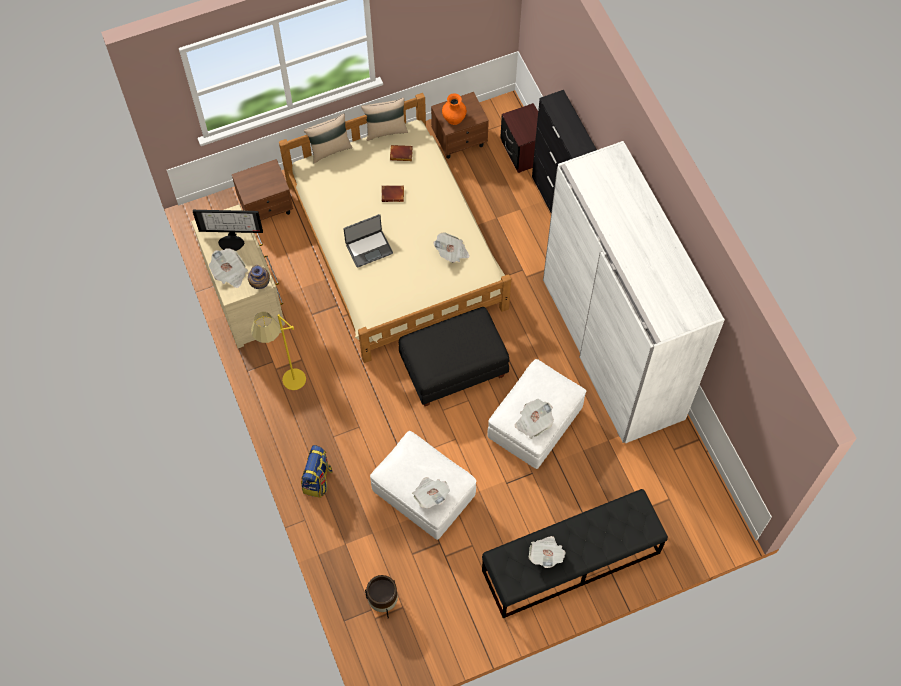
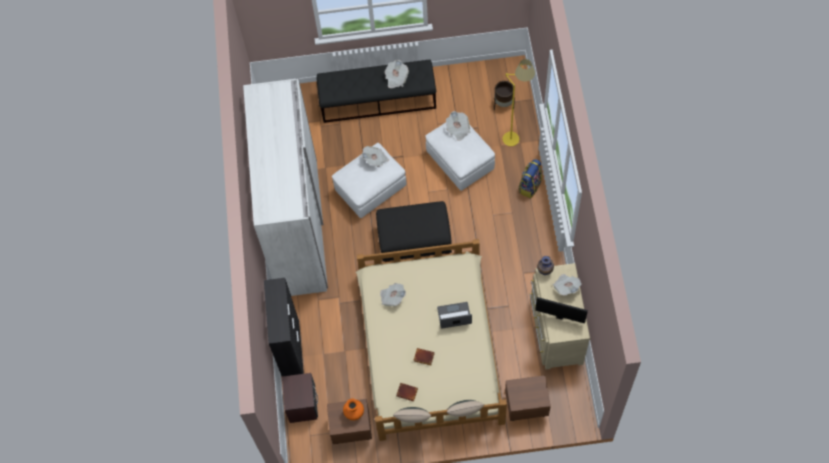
camera: 160 degrees left, 0 degrees up
yellow floor lamp [251,312,306,390] -> yellow floor lamp moved to [503,59,535,146]

